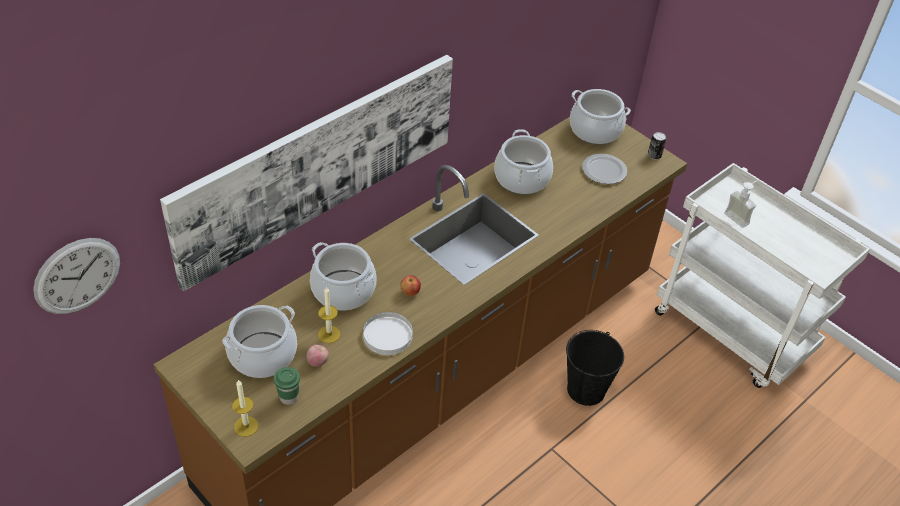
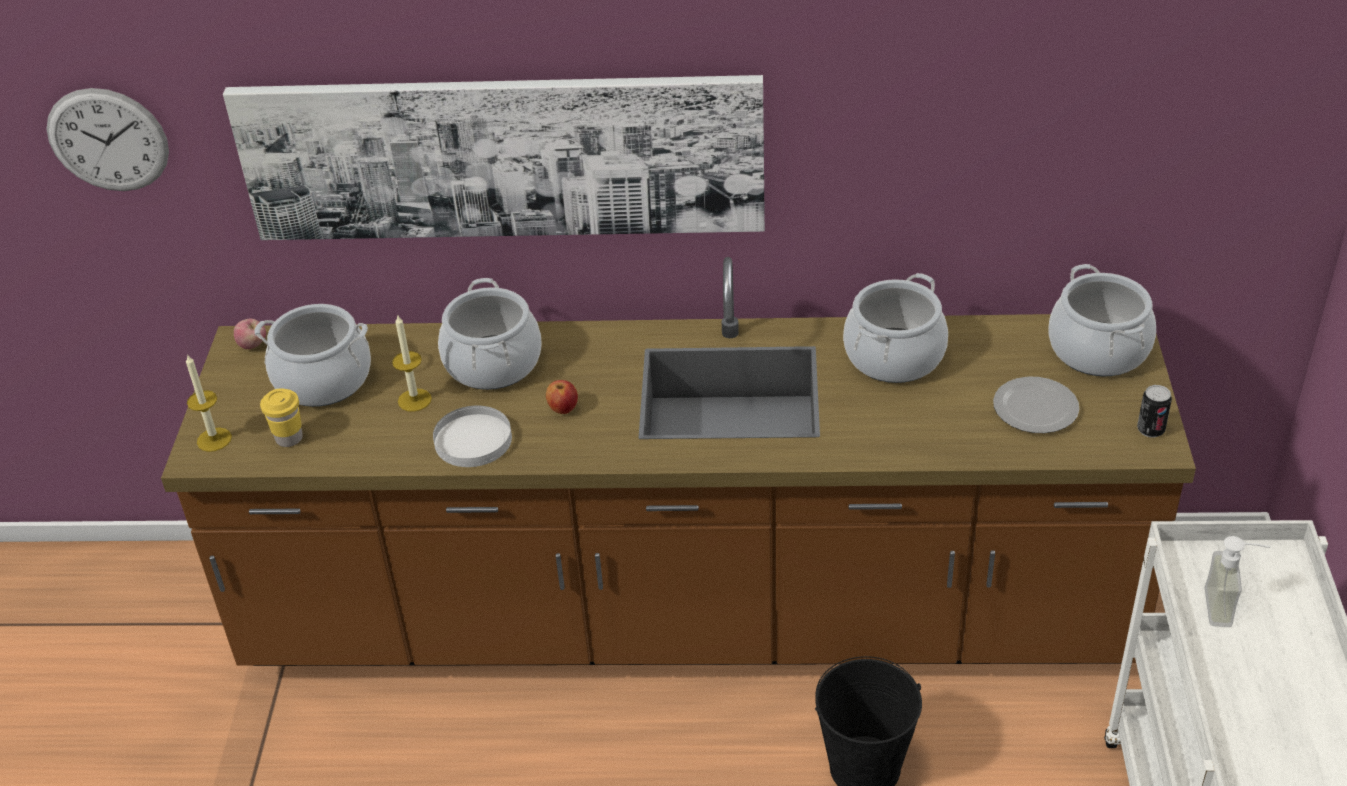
camera: 50 degrees right, 5 degrees down
green cup [274,367,300,405] -> yellow cup [260,388,303,447]
apple [306,345,329,367] -> apple moved to [234,319,266,349]

